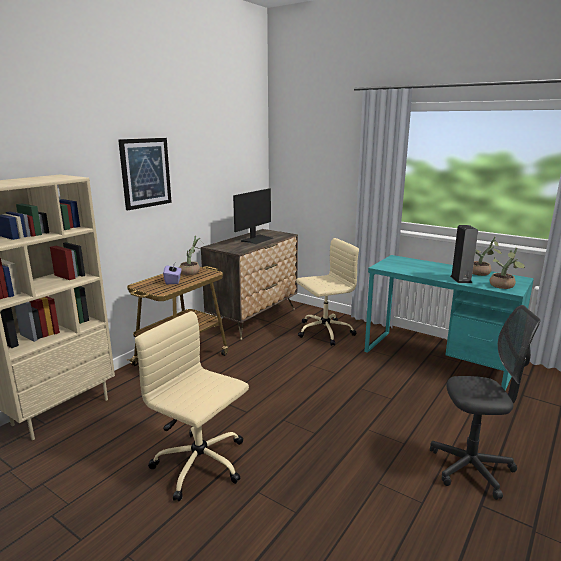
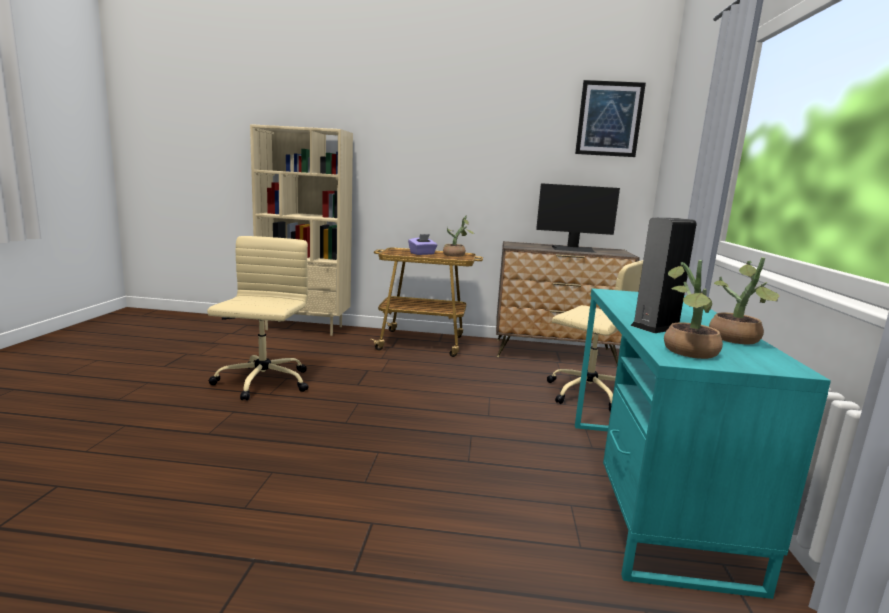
camera: 60 degrees right, 5 degrees down
picture [118,138,172,210] -> picture moved to [575,80,646,157]
grey office chair [430,305,540,500] -> none

